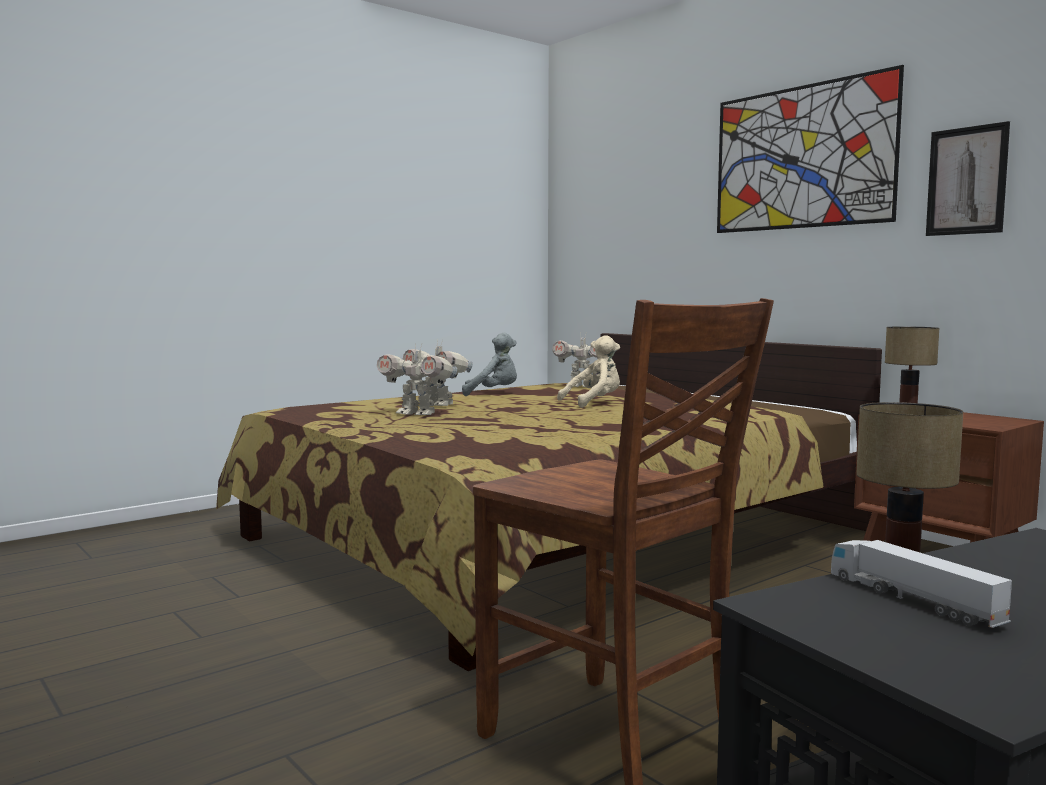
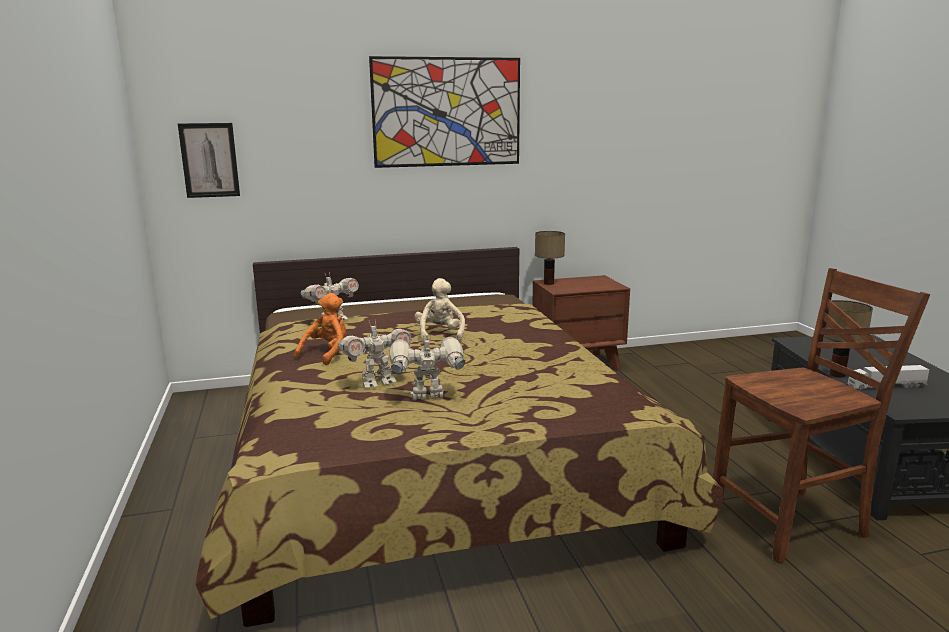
camera: 65 degrees left, 10 degrees up
toy robot [377,343,457,415] -> toy robot turned 150 degrees counterclockwise [390,335,465,400]
grey plush toy [462,333,517,396] -> orange plush toy [294,293,347,365]
picture [926,121,1010,236] -> picture moved to [178,123,240,198]

